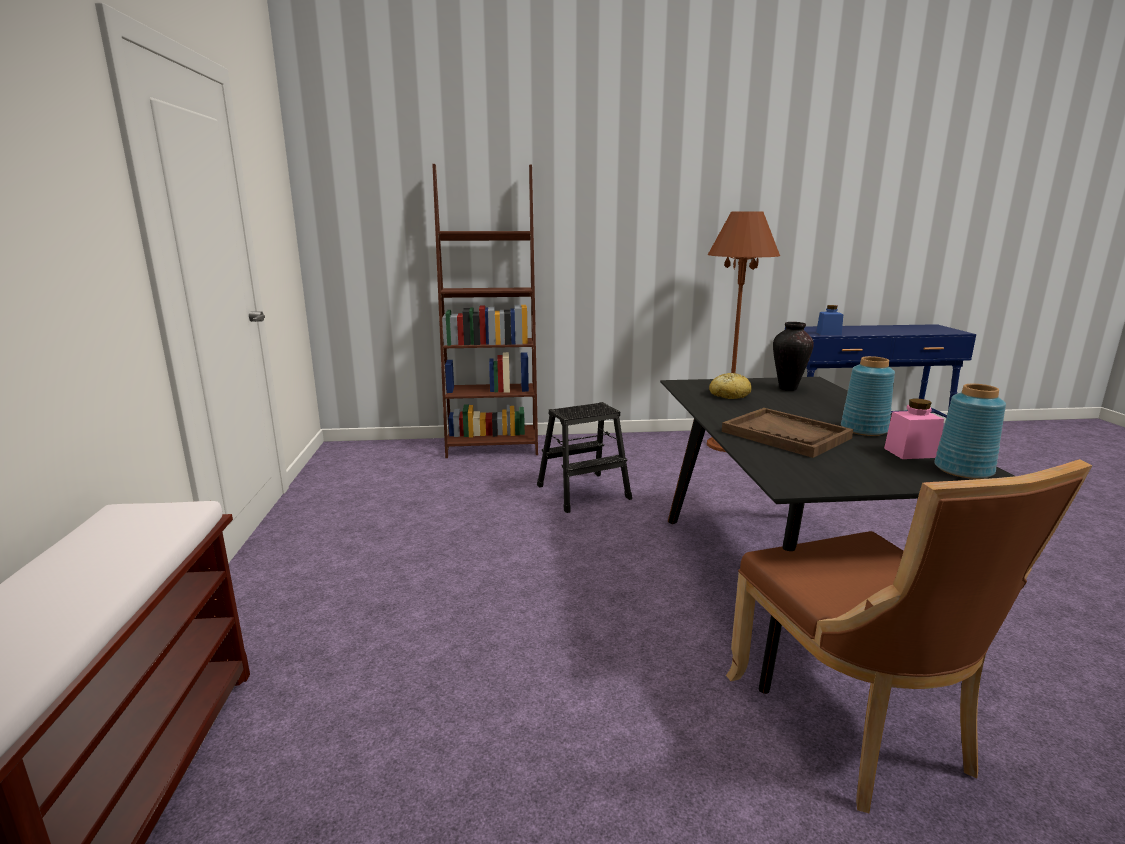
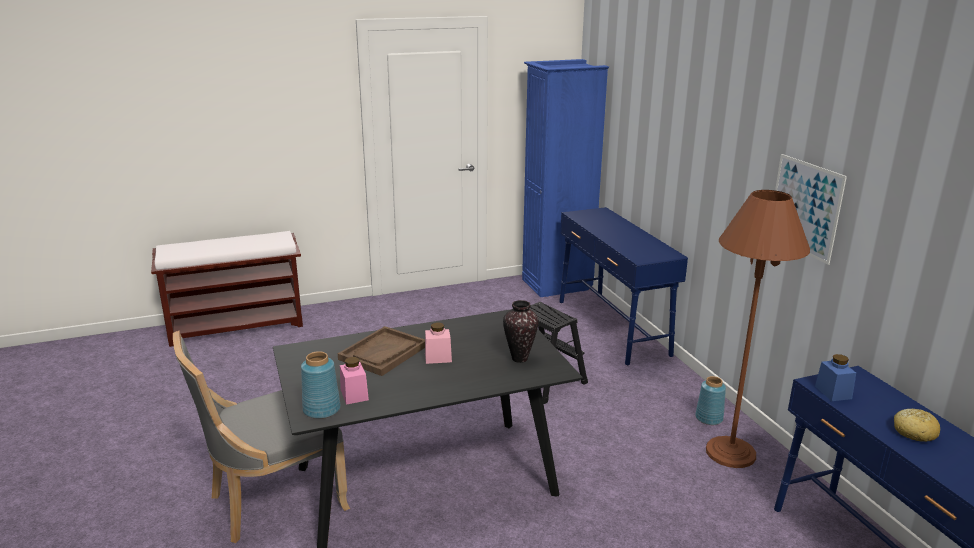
camera: 75 degrees right, 5 degrees up
brown bookcase [432,164,538,458] -> blue console table [559,207,688,365]
bread [709,373,752,399] -> bread moved to [894,409,940,442]
brown chair [726,459,1092,813] -> grey chair [173,331,350,543]
blue vase [841,356,895,436] -> blue vase moved to [695,376,726,425]
none -> pink jar [425,322,452,364]
none -> blue cabinet [522,59,609,297]
none -> picture [775,154,847,265]

